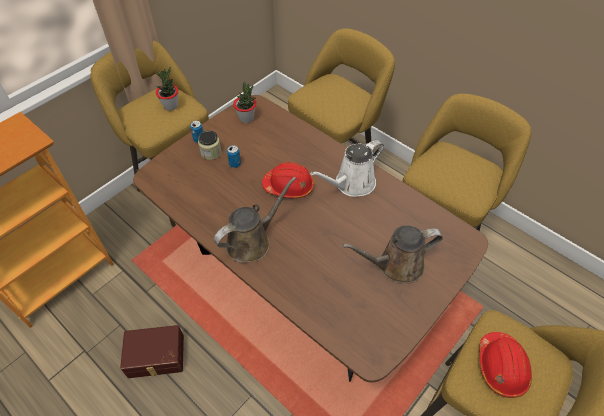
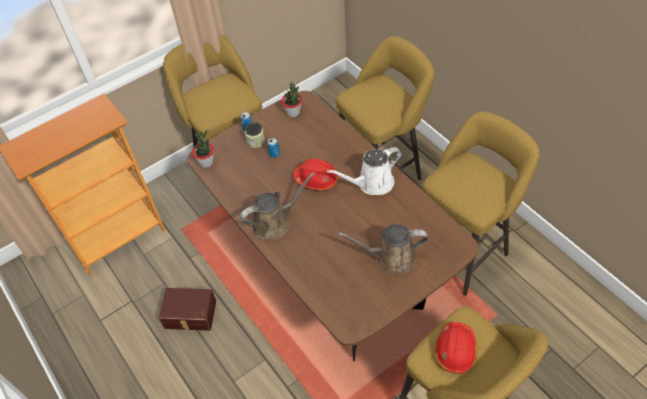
camera: 15 degrees right, 0 degrees up
potted plant [156,67,178,111] -> potted plant moved to [192,130,214,168]

